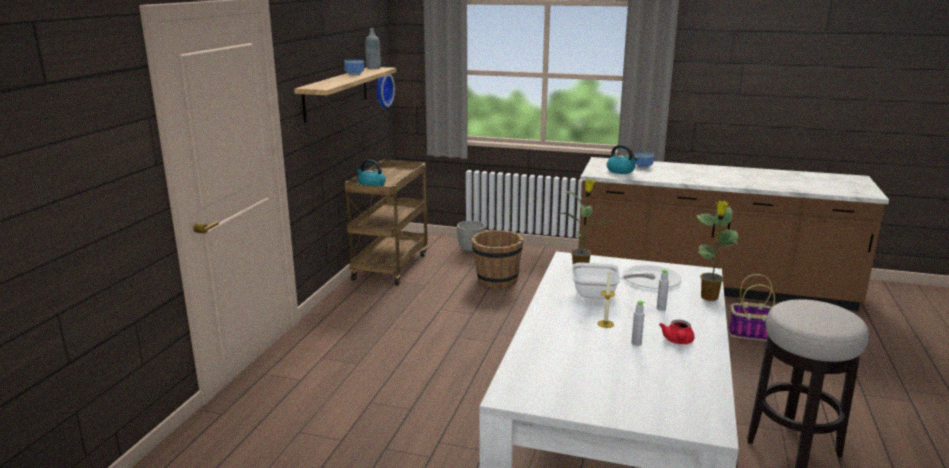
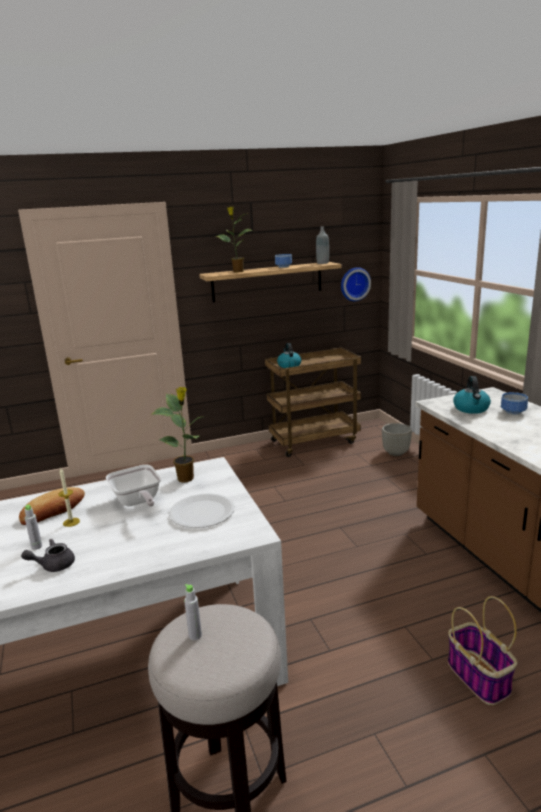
camera: 55 degrees right, 0 degrees up
brown bucket [472,230,523,288] -> none
grey bottle [657,269,669,311] -> grey bottle moved to [184,584,202,640]
red teapot [659,320,695,344] -> grey teapot [21,539,75,572]
potted plant [697,201,738,301] -> potted plant moved to [215,206,253,272]
none -> bread [19,487,85,525]

